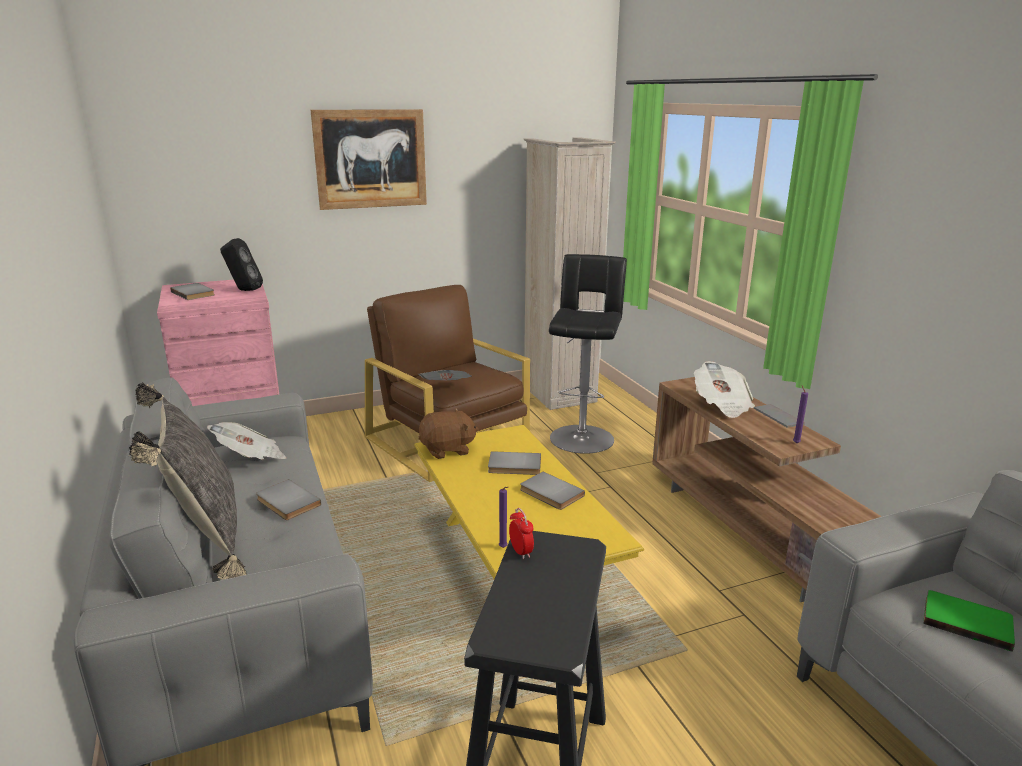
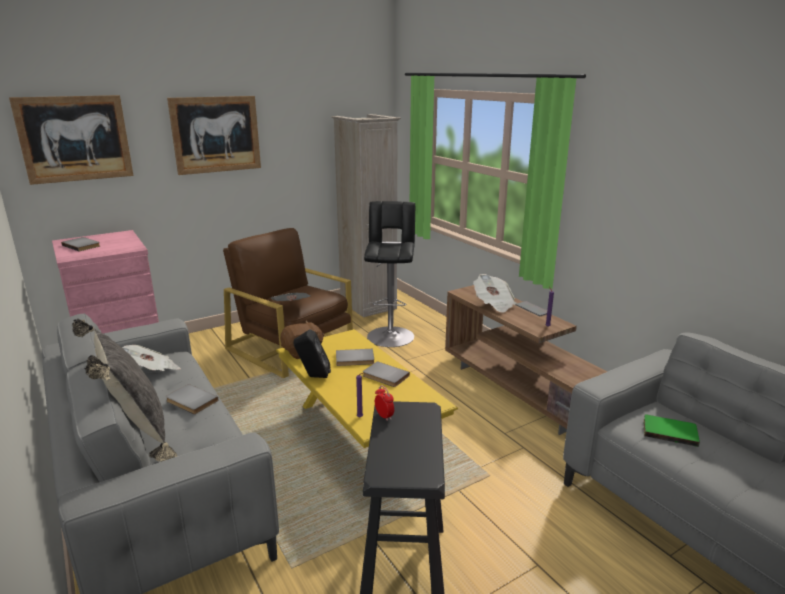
camera: 10 degrees left, 0 degrees up
black speaker [220,238,263,291] -> black speaker moved to [293,329,331,378]
none -> picture [9,95,134,185]

